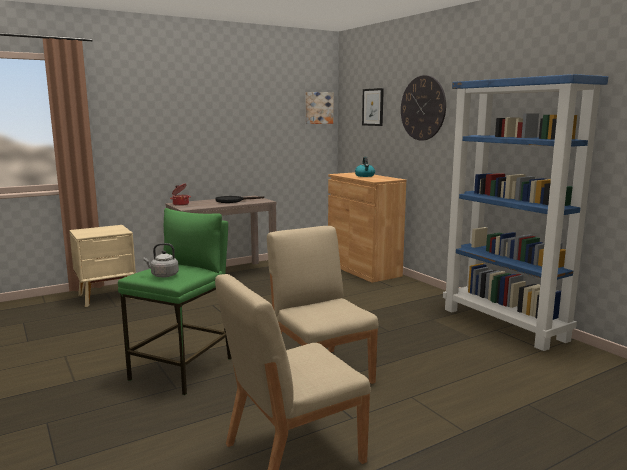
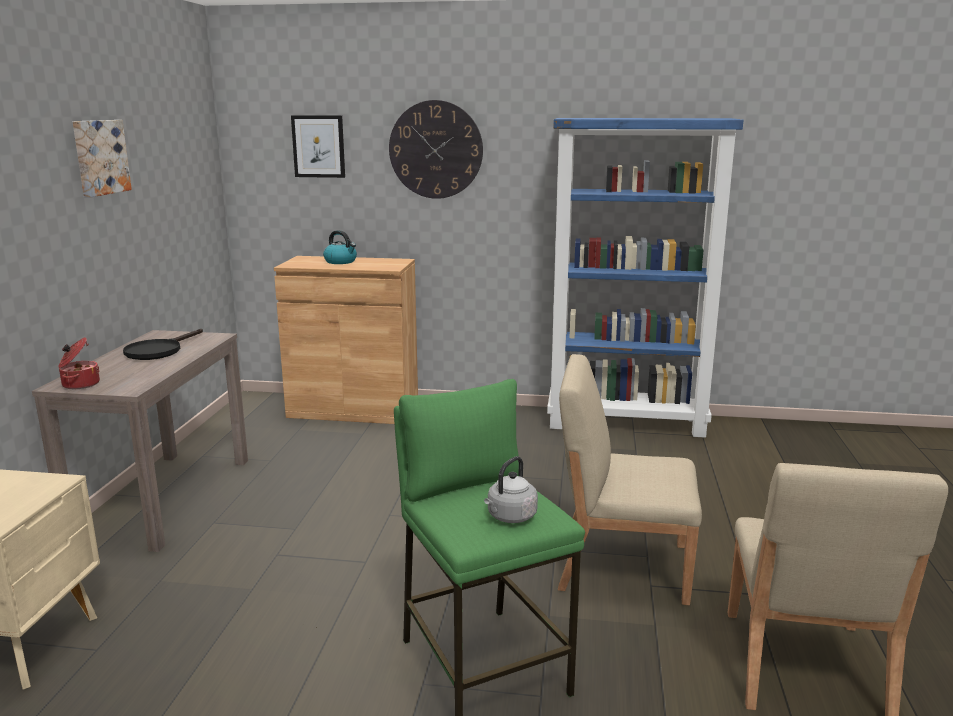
camera: 50 degrees left, 5 degrees up
picture [306,92,334,124] -> picture moved to [72,120,132,197]

